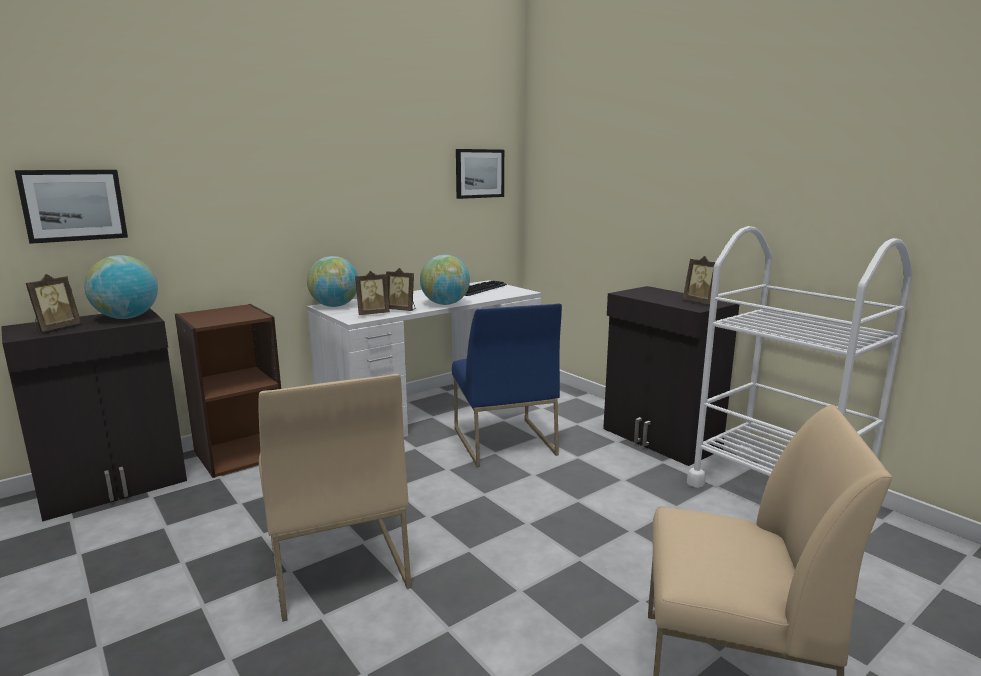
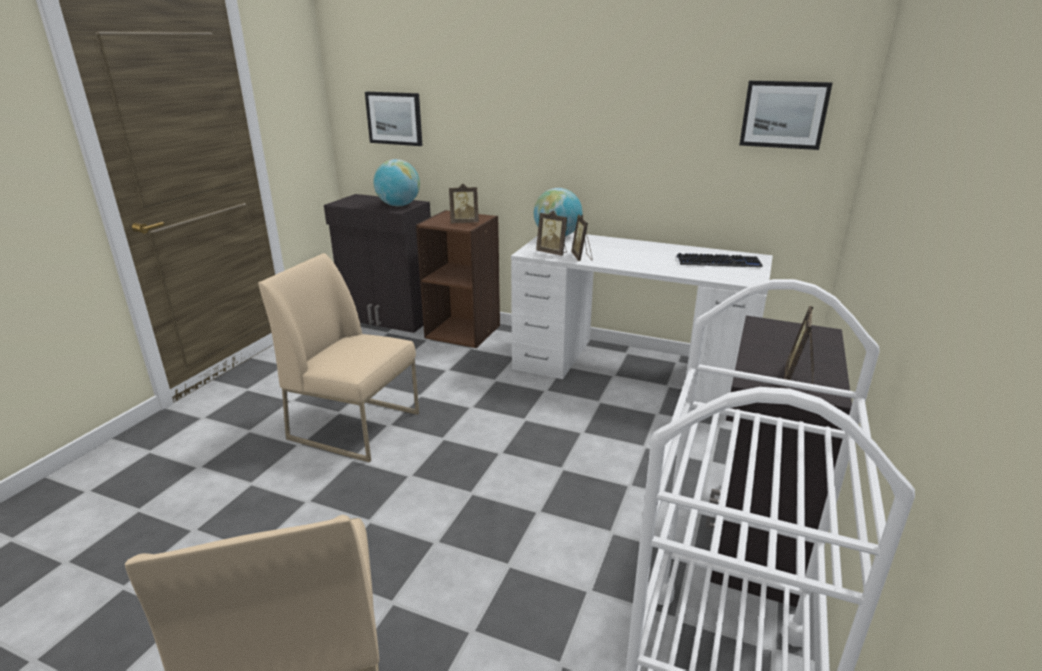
camera: 60 degrees right, 10 degrees up
picture frame [26,274,81,332] -> picture frame moved to [449,184,479,223]
beige chair [259,374,411,622] -> beige chair turned 75 degrees clockwise [258,253,419,462]
globe [420,255,470,305] -> none
blue chair [452,304,562,467] -> none

